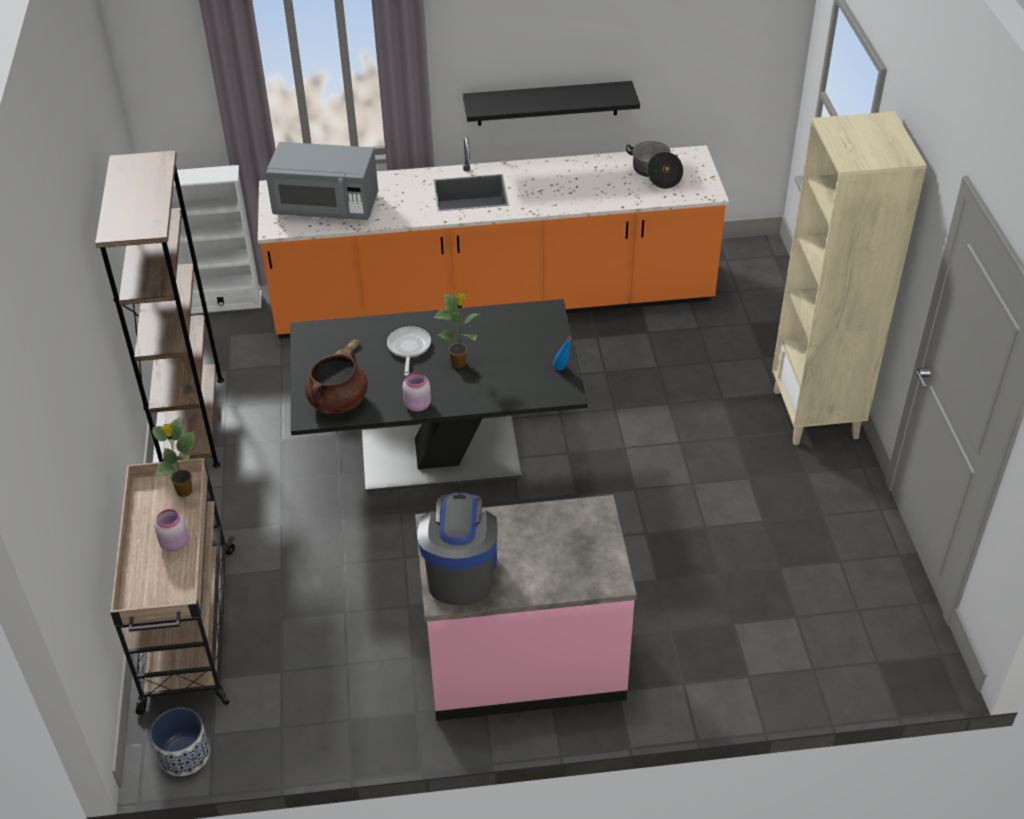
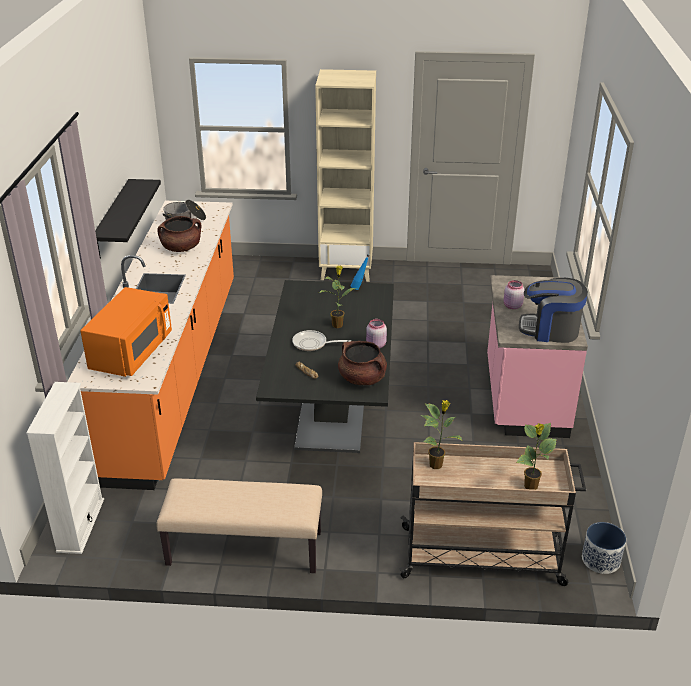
camera: 80 degrees left, 10 degrees down
brown bookcase [95,150,224,468] -> beige bench [156,479,322,573]
pink jar [154,509,189,552] -> pink jar moved to [504,280,524,309]
grey microwave [266,142,379,220] -> orange microwave [81,287,172,377]
none -> brown cooking pot [157,216,202,252]
none -> potted plant [516,423,556,490]

